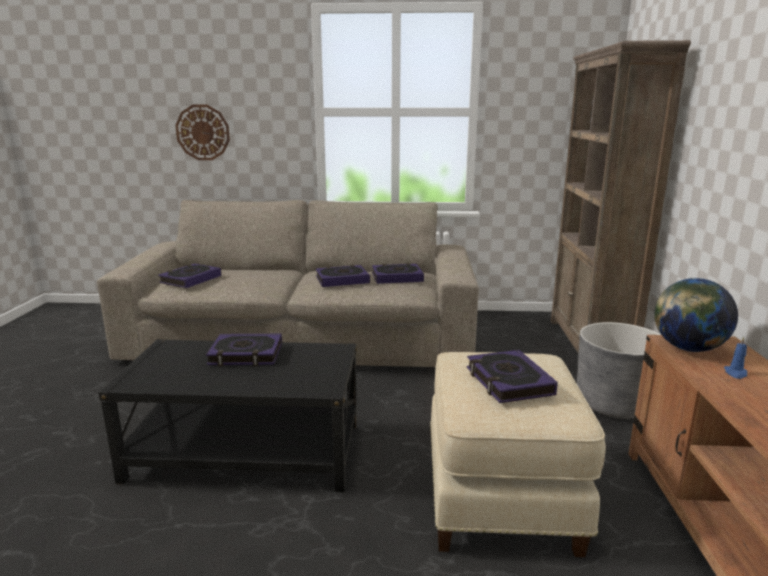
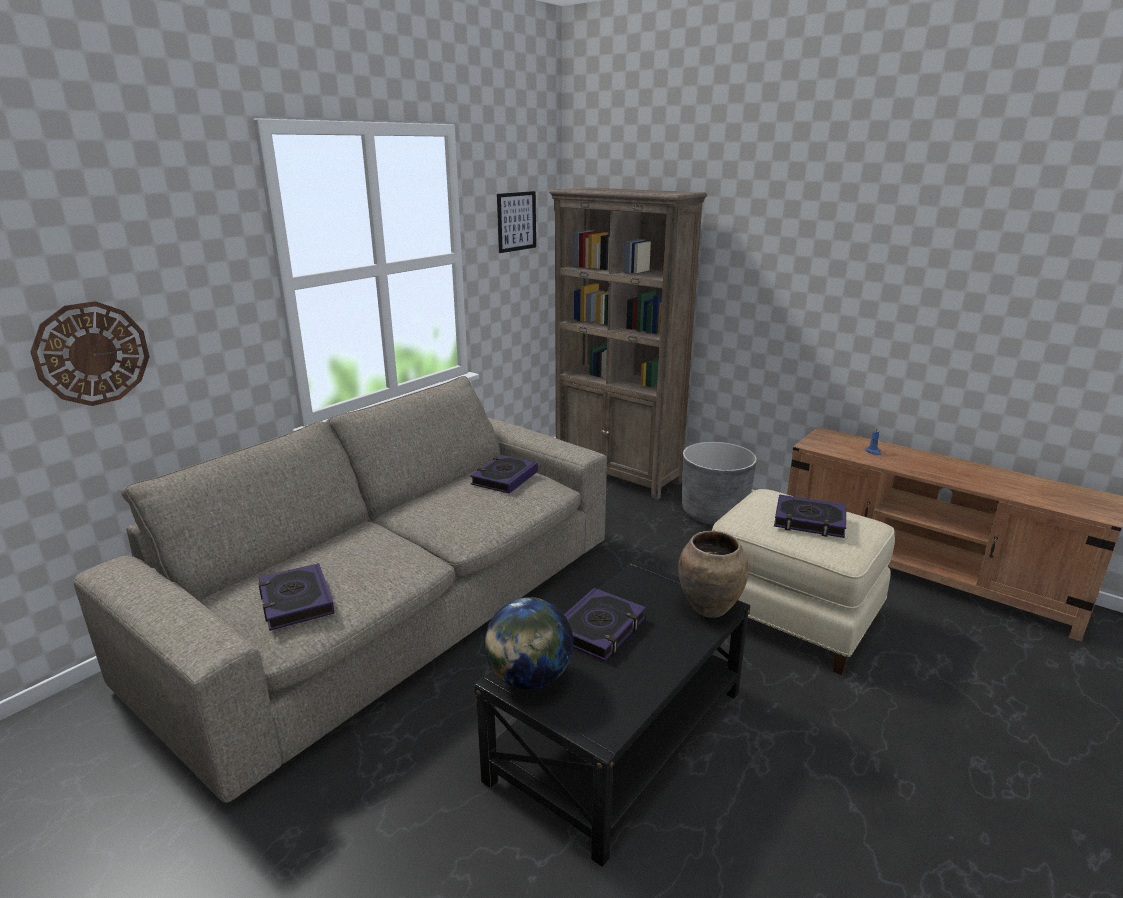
camera: 55 degrees left, 5 degrees up
book [316,265,370,287] -> none
globe [654,278,738,352] -> globe moved to [485,597,574,690]
none -> picture [497,191,536,253]
none -> brown vase [678,531,749,618]

